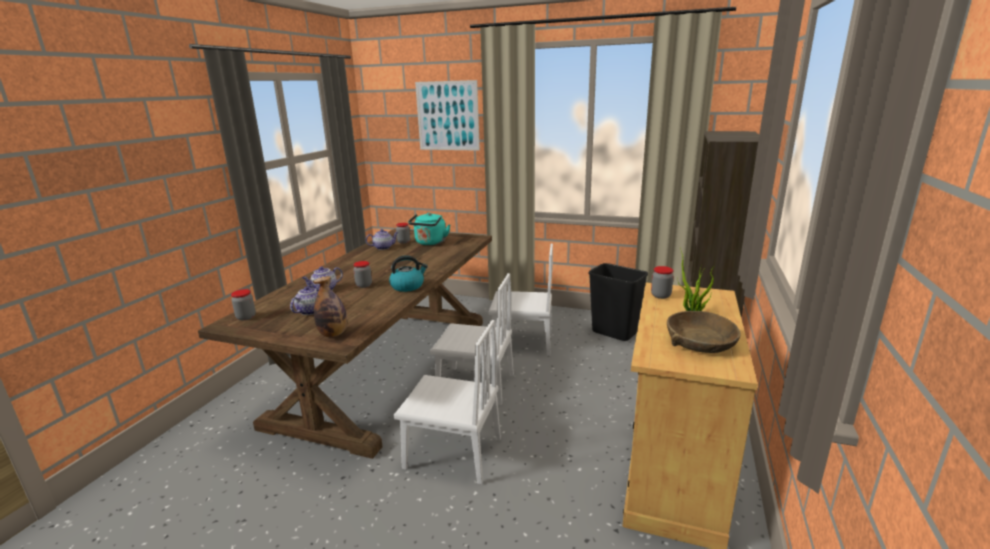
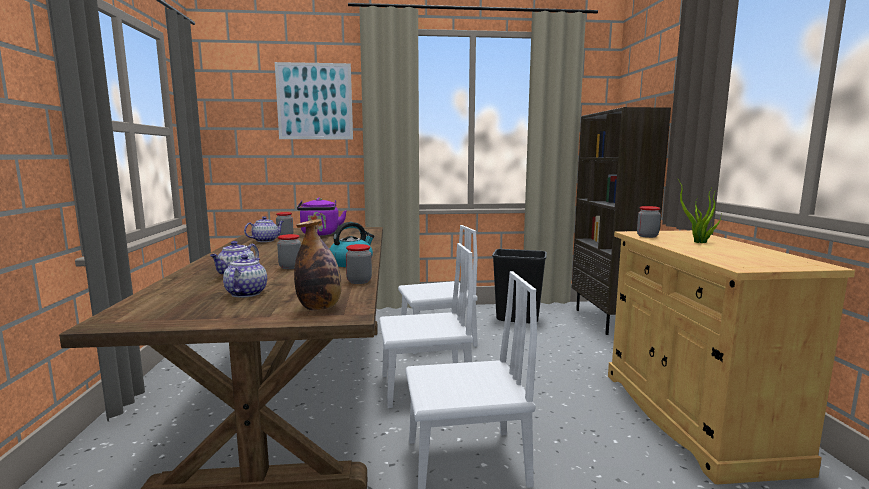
camera: 25 degrees left, 10 degrees down
jar [231,289,256,320] -> jar moved to [346,244,372,284]
turquoise kettle [408,213,450,245] -> purple kettle [297,198,347,236]
brown bowl [667,311,740,353] -> none

